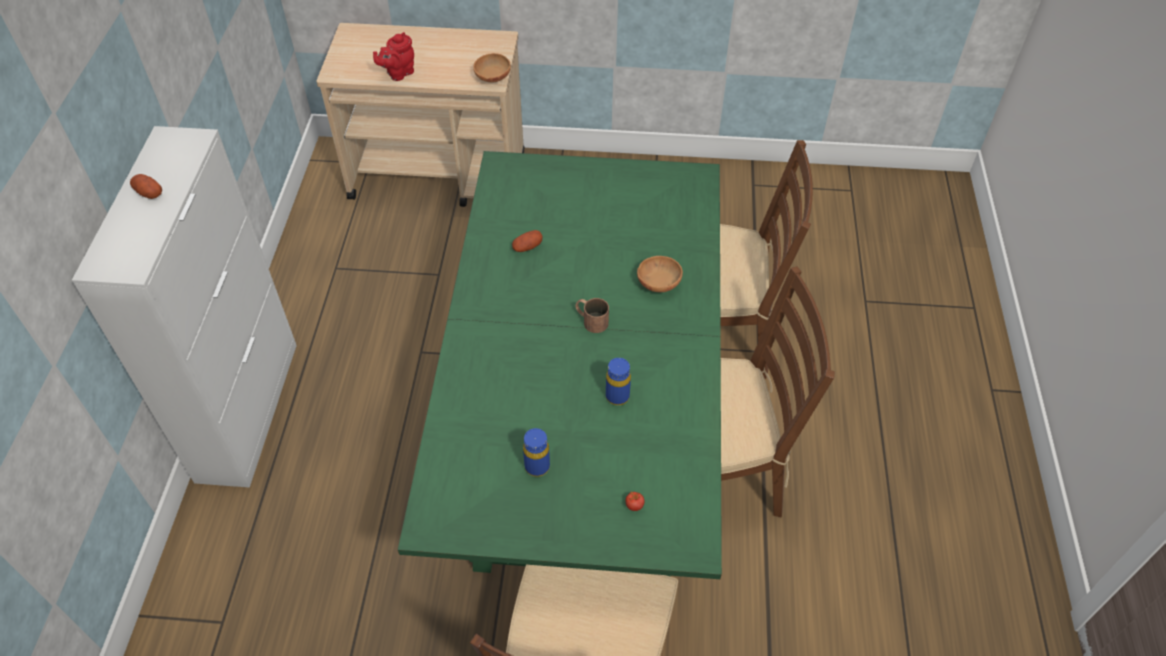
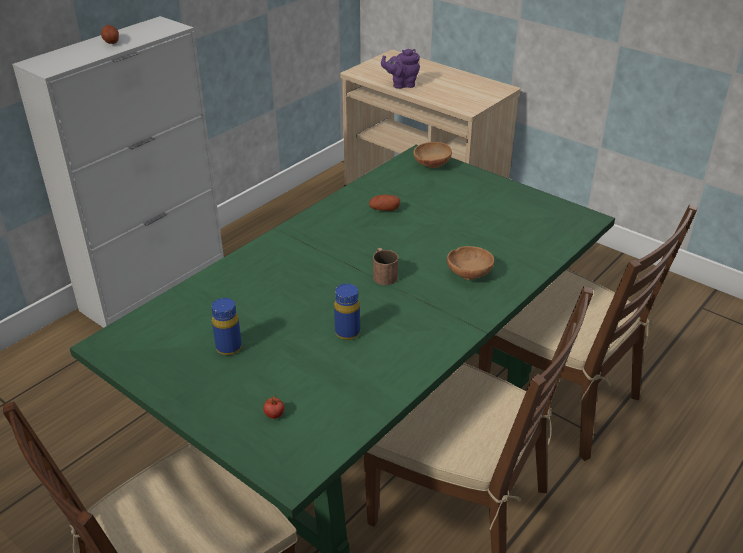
camera: 35 degrees right, 15 degrees down
red teapot [373,32,414,81] -> purple teapot [381,49,420,89]
brown bowl [473,53,511,82] -> brown bowl moved to [413,142,452,168]

